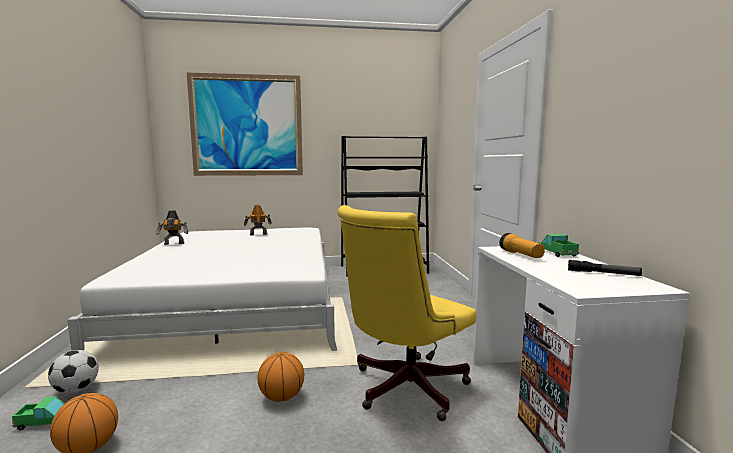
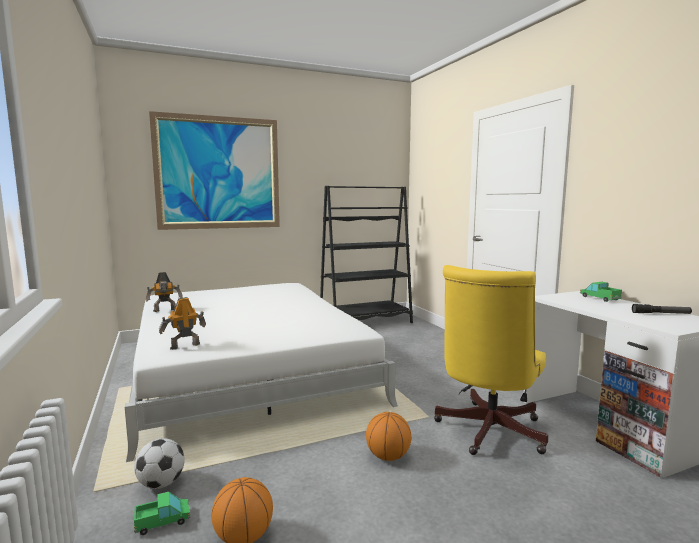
camera: 15 degrees left, 0 degrees up
toy robot [244,205,272,235] -> toy robot moved to [159,297,206,350]
flashlight [499,233,545,258] -> none

